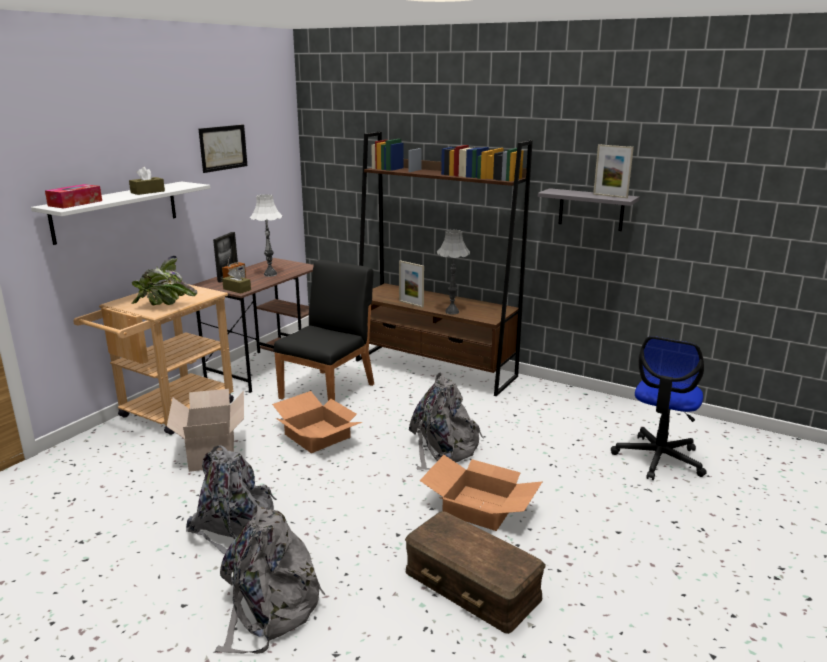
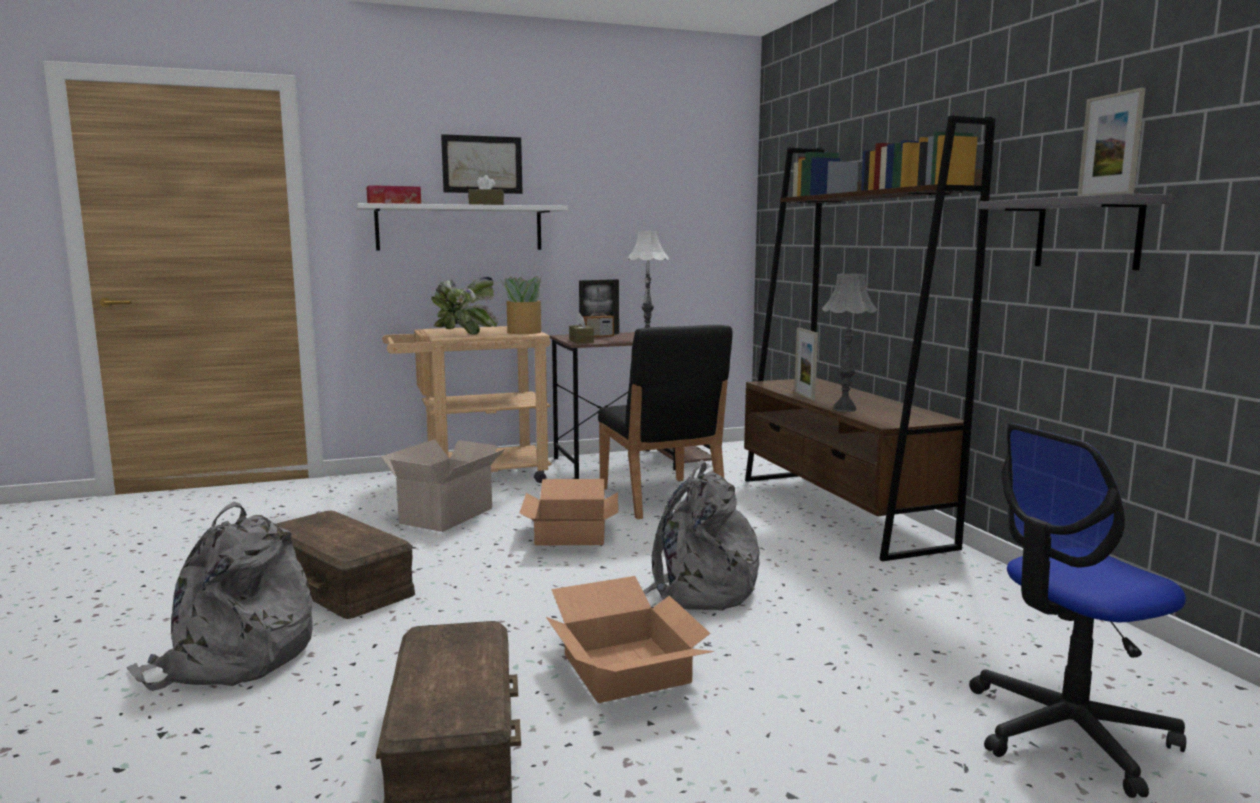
camera: 40 degrees right, 10 degrees down
grey backpack [186,446,277,555] -> brown storage box [276,510,415,619]
picture [199,125,247,173] -> picture moved to [441,134,523,194]
black chair [274,260,374,401] -> black chair turned 90 degrees clockwise [598,325,733,519]
none -> potted plant [500,276,541,334]

